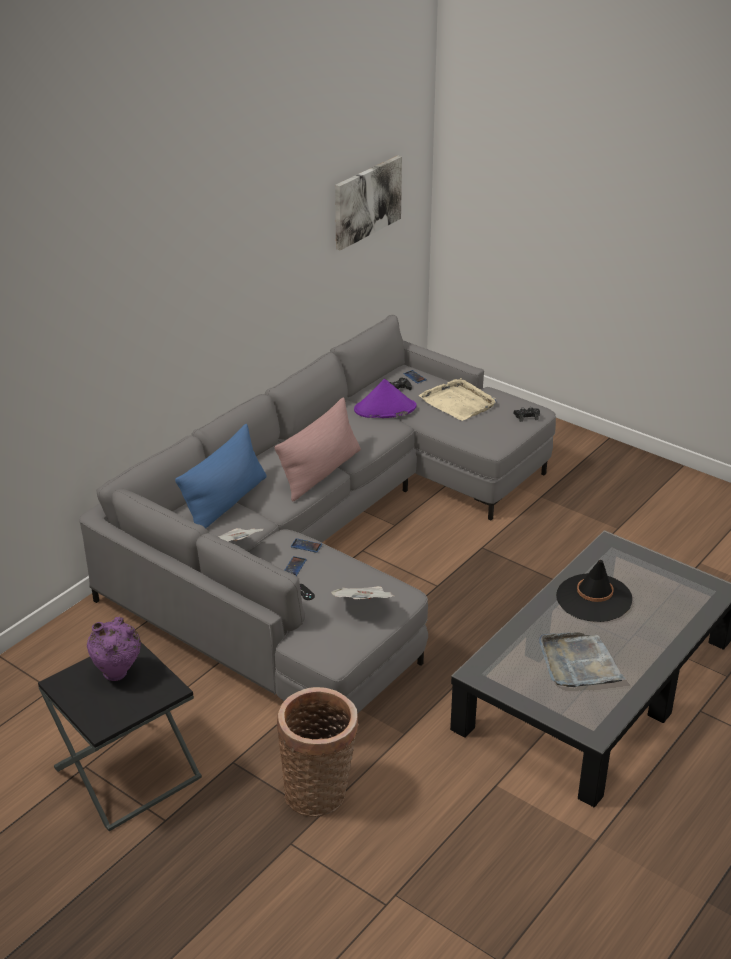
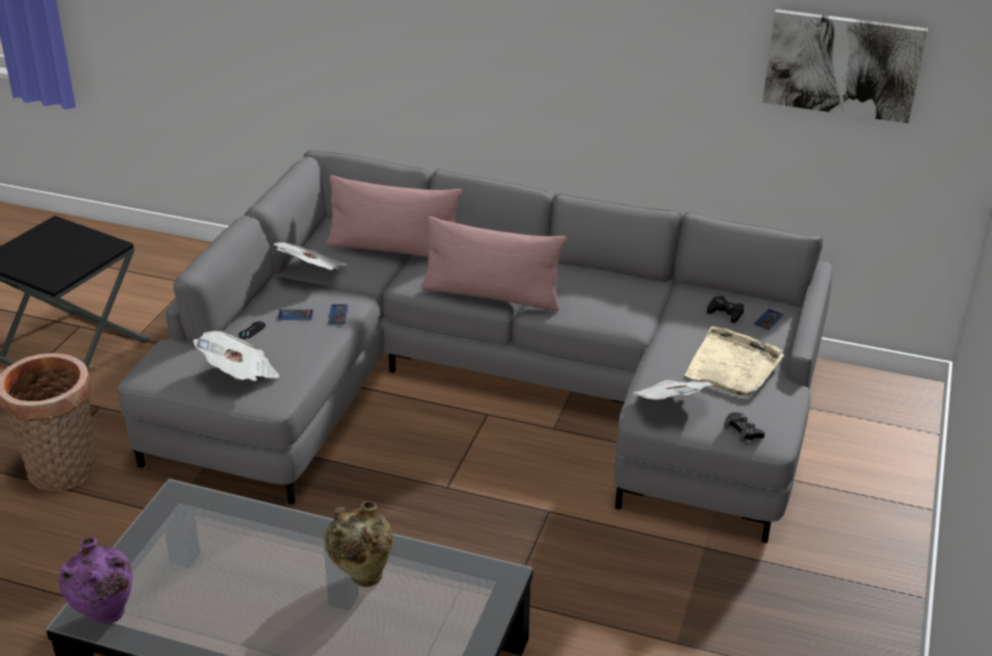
camera: 70 degrees right, 0 degrees up
purple vase [87,616,141,681] -> purple vase moved to [59,537,133,624]
blue pillow [175,424,267,528] -> pink pillow [326,175,462,257]
purple hat [354,379,417,418] -> none
grey tray [539,632,626,687] -> none
black hat [556,560,632,622] -> beige vase [324,501,393,587]
none -> newspaper [632,380,714,400]

